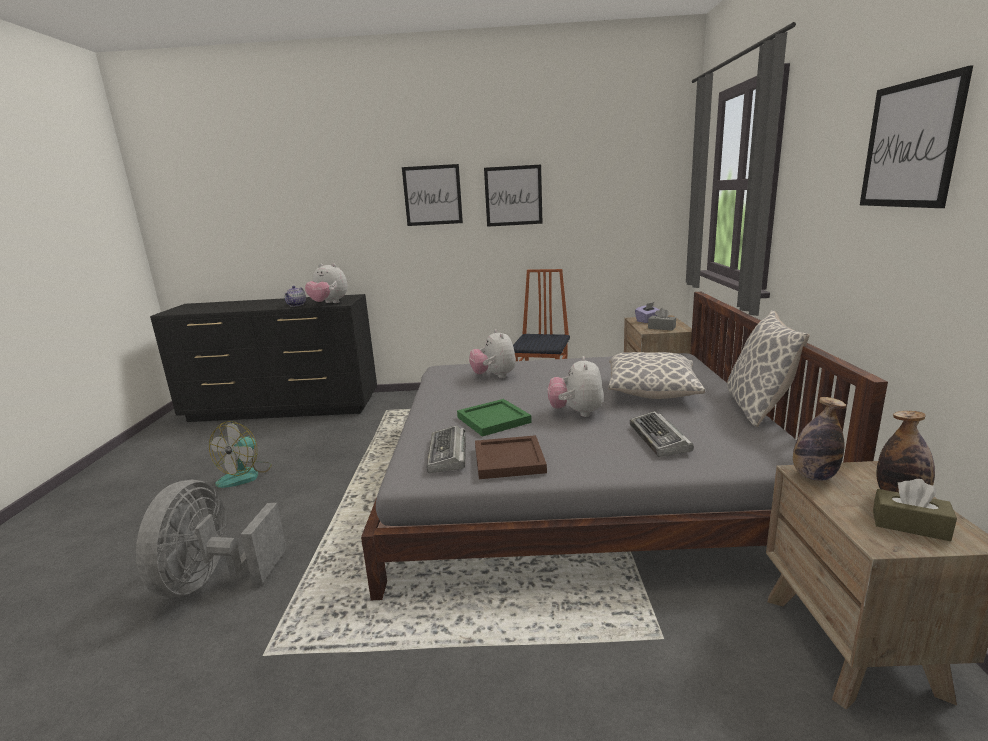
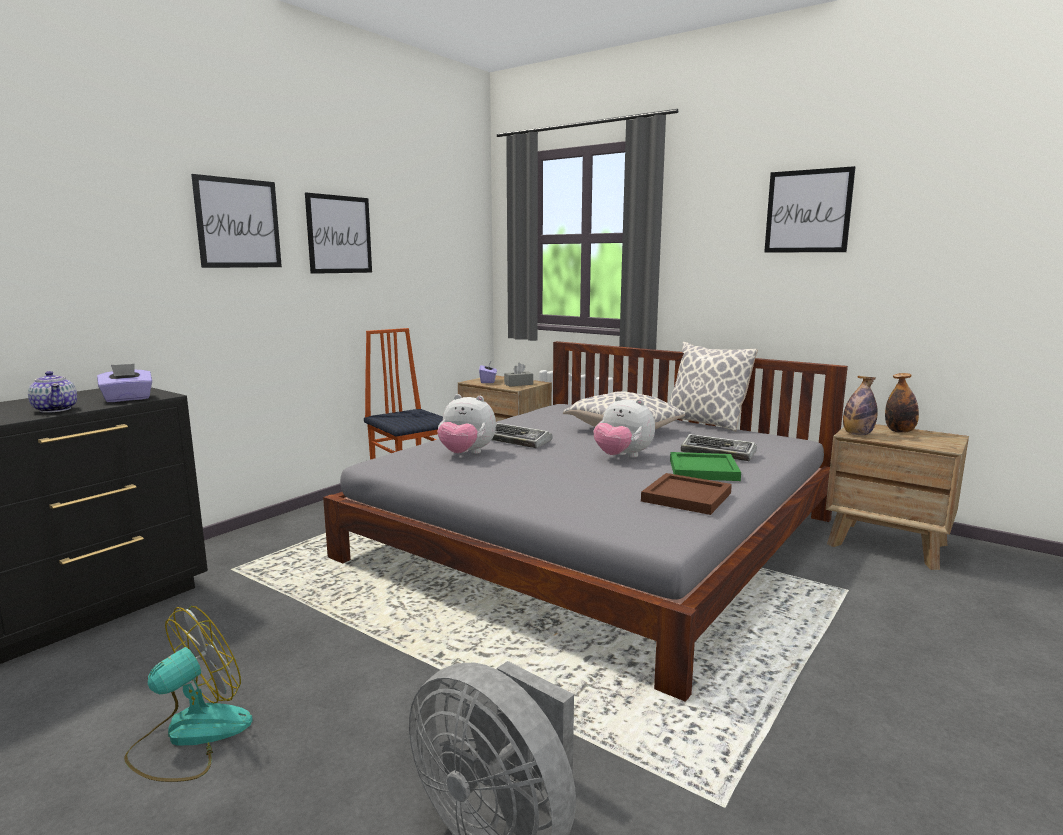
camera: 55 degrees left, 5 degrees down
fan [209,421,272,488] -> fan turned 105 degrees counterclockwise [124,606,253,782]
plush toy [305,263,348,303] -> purple tissue box [97,364,152,402]
keyboard [426,425,466,473] -> keyboard moved to [492,423,553,448]
green tray [457,399,532,437] -> green tray moved to [670,452,741,481]
brown tissue box [873,479,957,541] -> none

